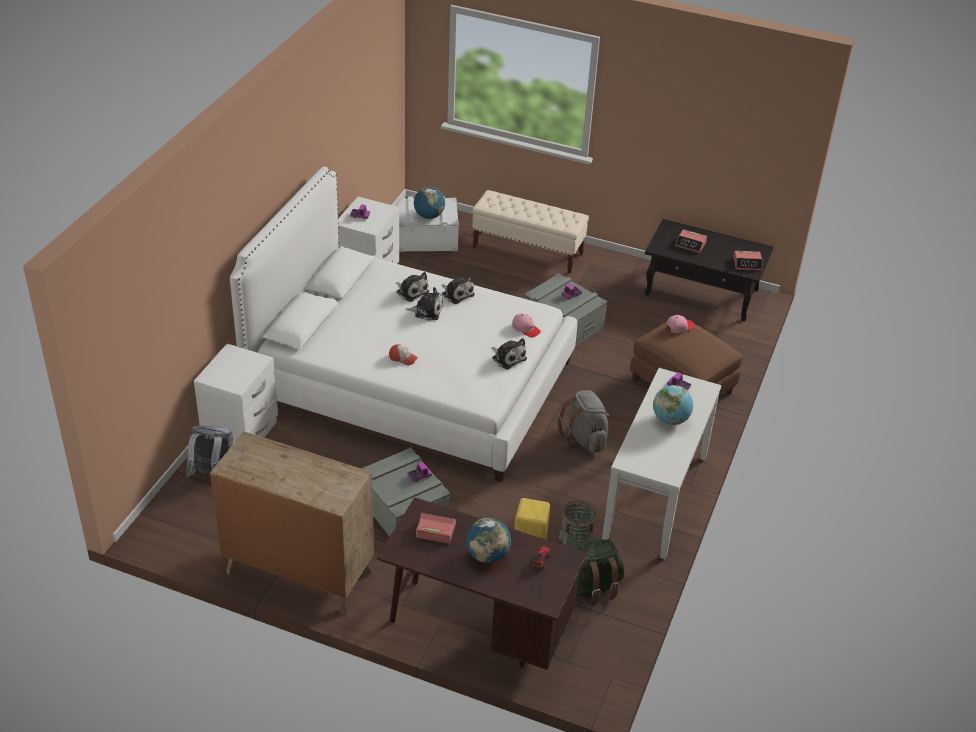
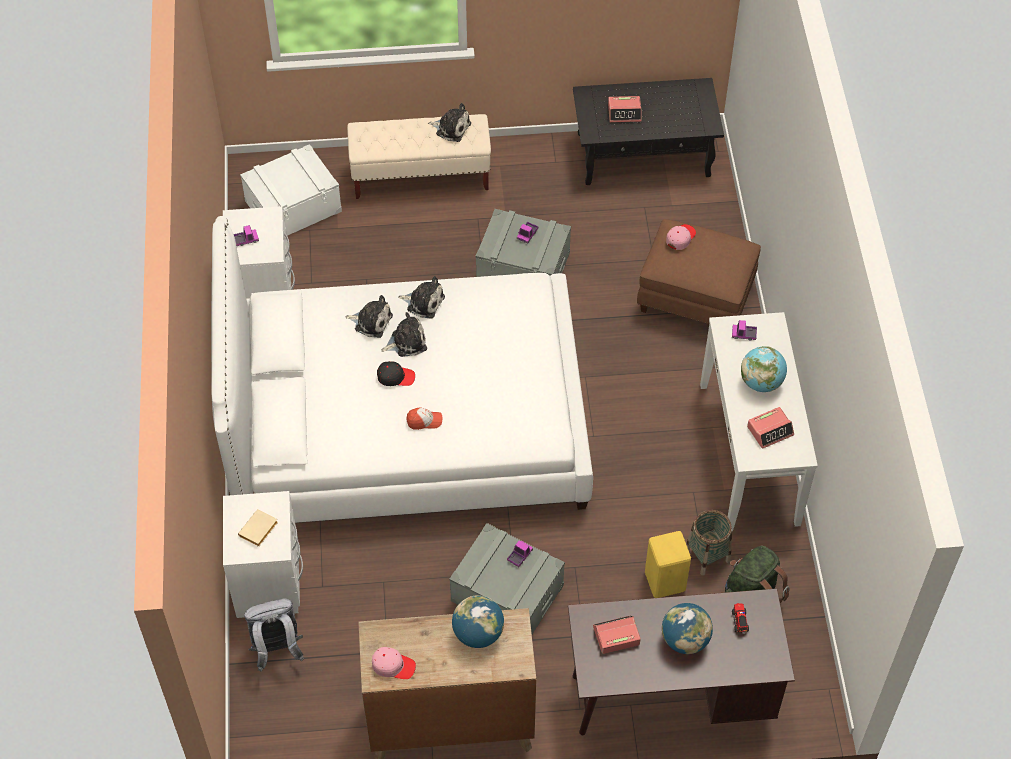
camera: 25 degrees left, 15 degrees up
globe [414,187,445,219] -> globe moved to [452,595,504,648]
plush toy [491,338,527,370] -> plush toy moved to [428,103,471,142]
pink cap [512,313,541,338] -> pink cap moved to [372,647,416,679]
grey backpack [558,390,609,453] -> none
alarm clock [733,251,763,271] -> alarm clock moved to [747,407,794,449]
none -> beige book [238,509,278,547]
none -> black cap [377,361,415,386]

